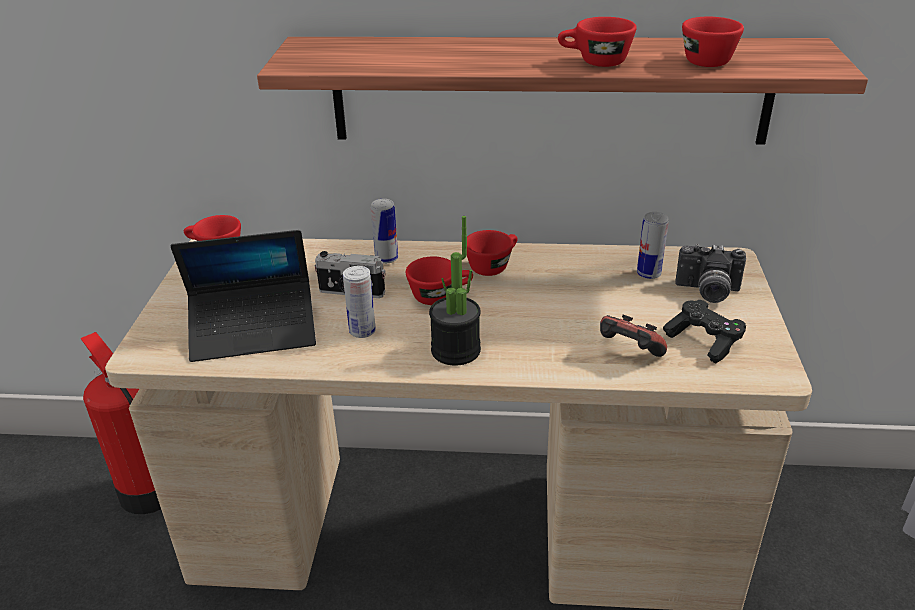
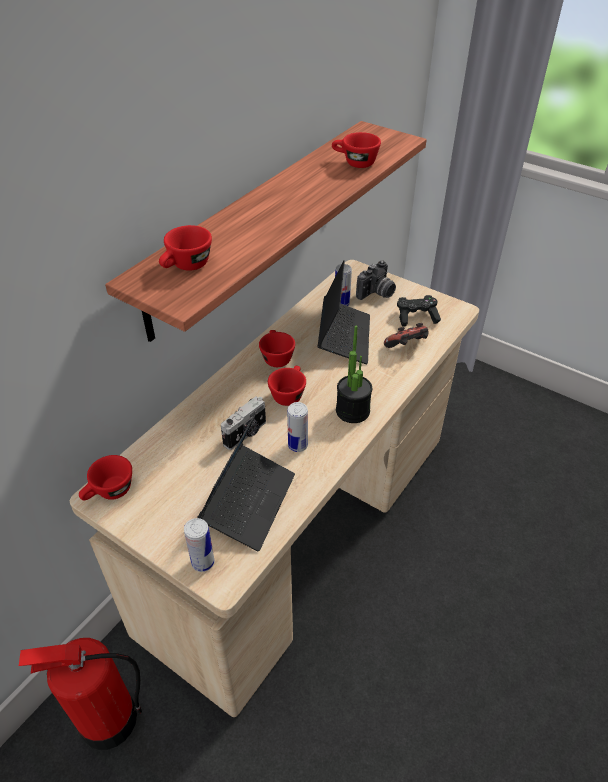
camera: 60 degrees left, 10 degrees up
can [371,199,398,264] -> can moved to [184,518,215,572]
red cup [558,17,637,67] -> red cup moved to [159,225,212,271]
none -> laptop [318,260,370,364]

